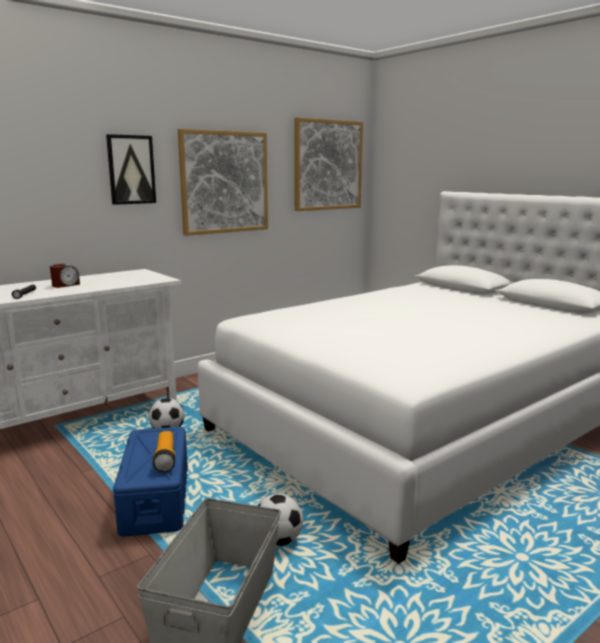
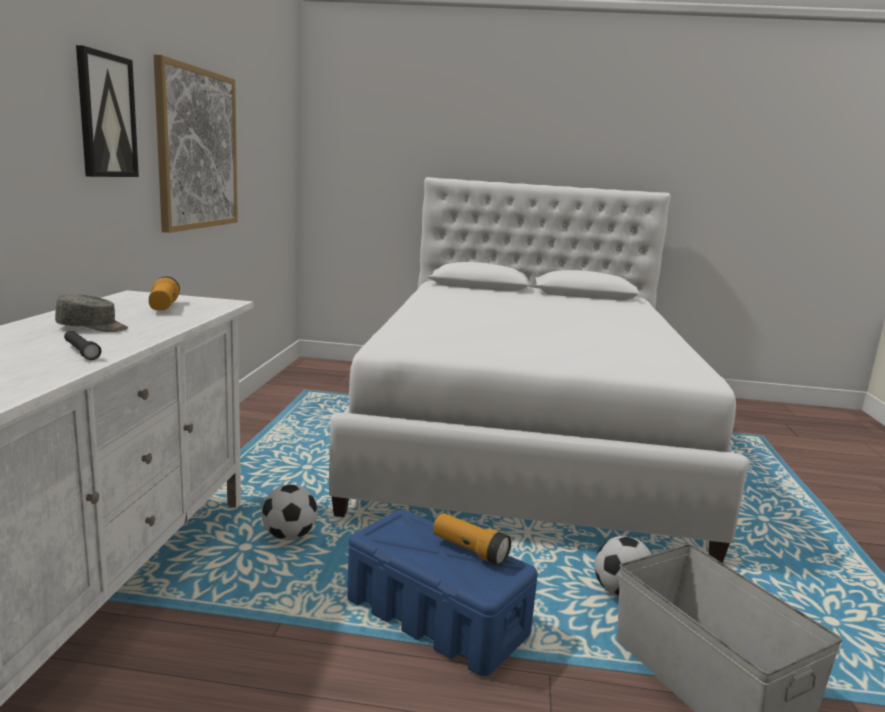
camera: 45 degrees left, 0 degrees up
alarm clock [50,263,80,288] -> grey cap [55,294,128,332]
picture [294,117,363,211] -> none
none -> flashlight [149,276,180,310]

